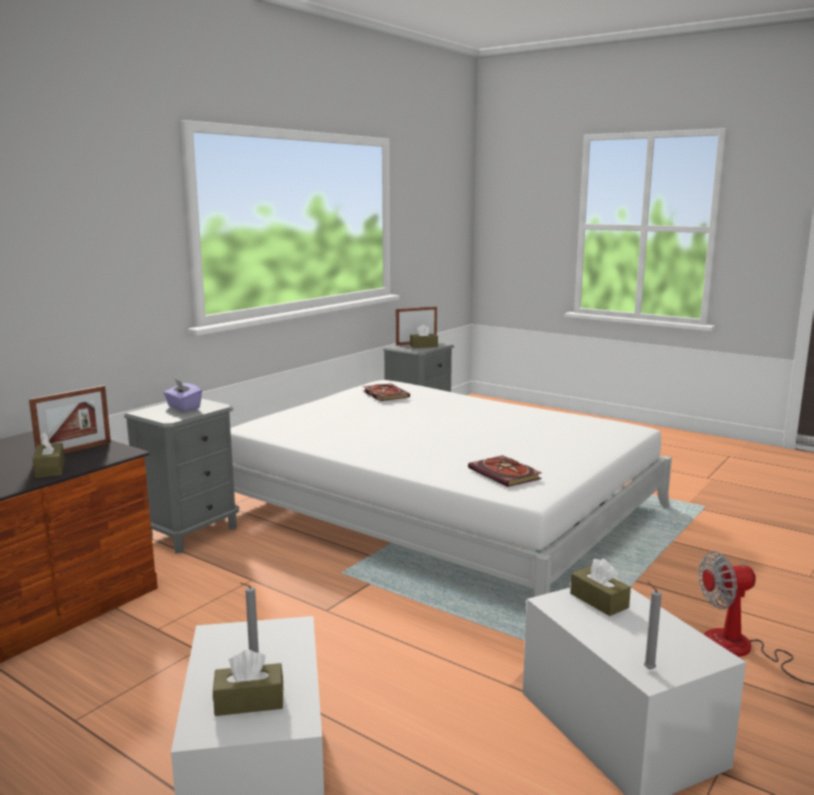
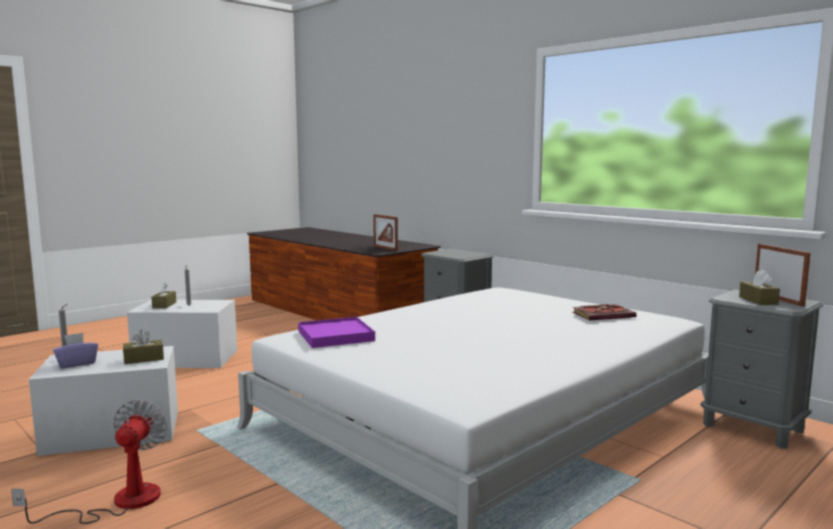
camera: 100 degrees right, 5 degrees down
brown tissue box [32,432,65,478] -> none
purple tissue box [164,379,202,412] -> purple tissue box moved to [53,333,98,368]
book [468,455,542,487] -> purple tray [298,317,375,348]

